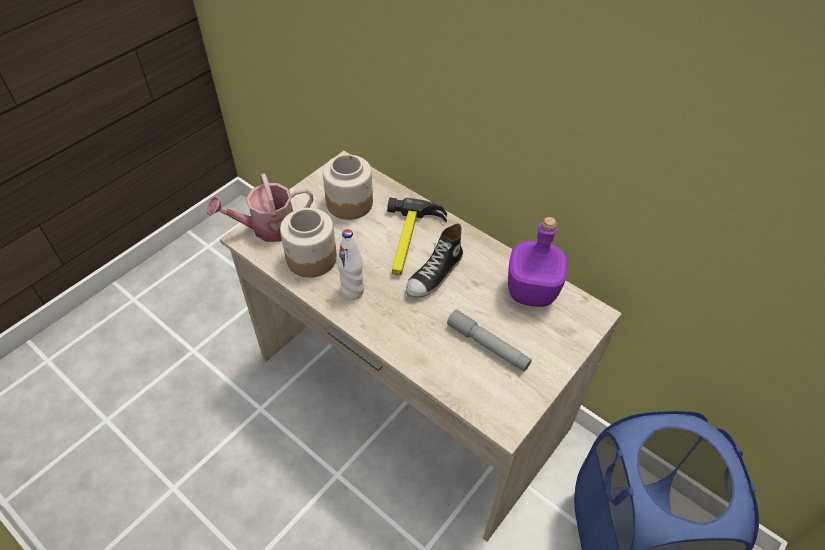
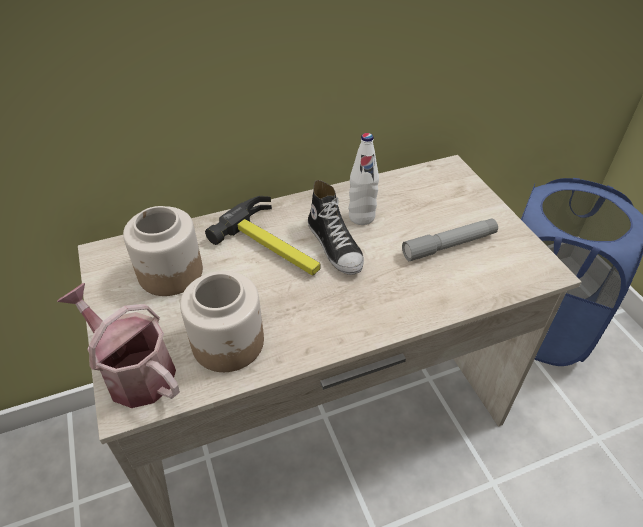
camera: 60 degrees left, 5 degrees down
watering can [207,173,313,242] -> watering can turned 120 degrees clockwise [57,283,180,408]
white bottle [337,229,364,300] -> white bottle moved to [348,133,379,225]
purple bottle [508,217,568,307] -> none

